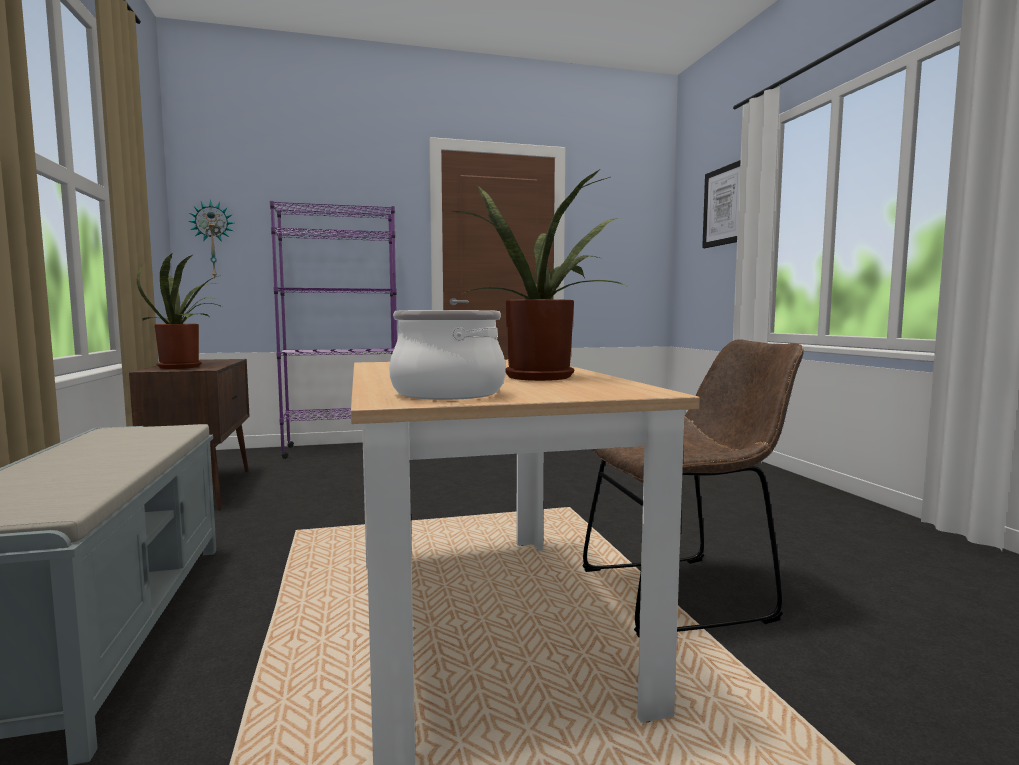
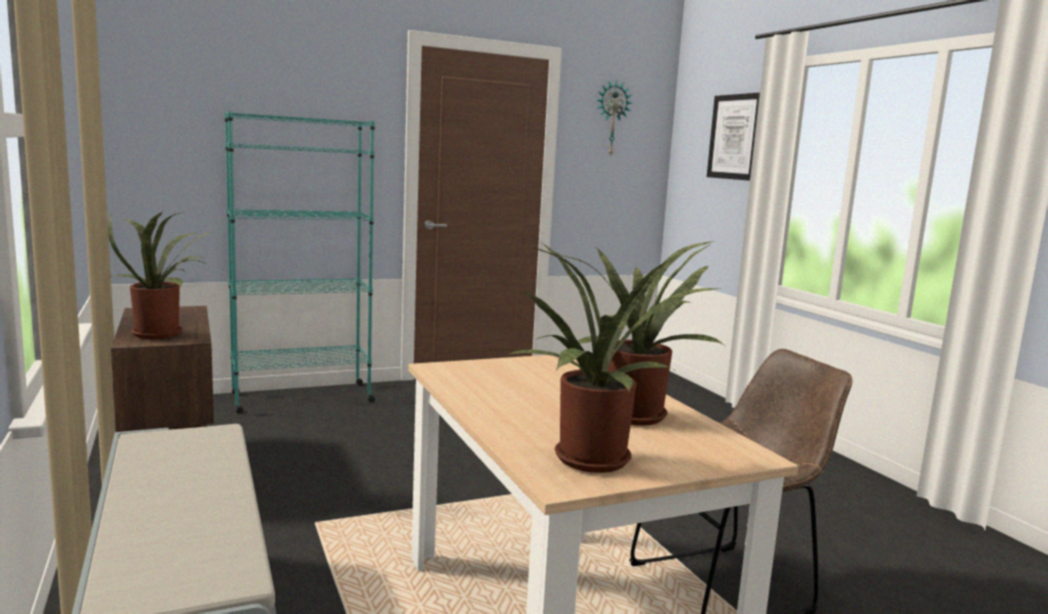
camera: 10 degrees left, 5 degrees up
wall clock [188,200,234,279] -> wall clock moved to [597,80,632,157]
purple bookcase [270,201,397,459] -> turquoise bookcase [224,111,375,414]
cooking pot [389,310,506,400] -> potted plant [510,243,717,473]

